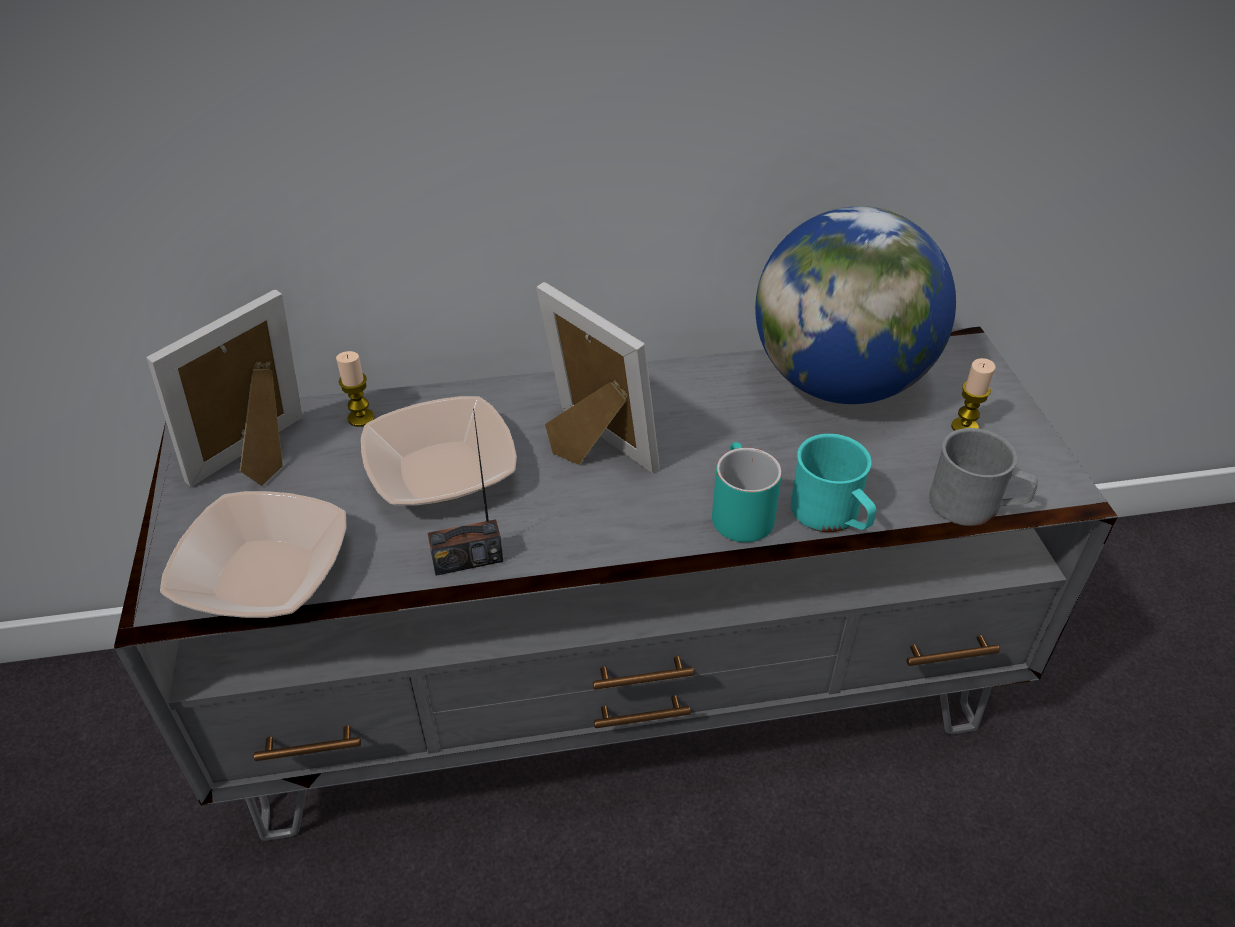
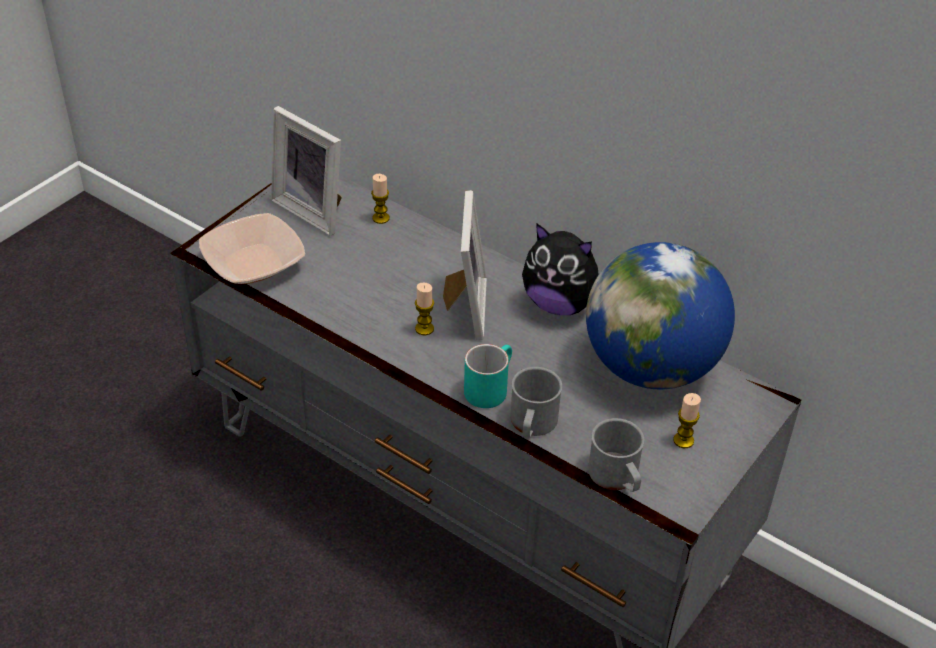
camera: 45 degrees right, 0 degrees up
picture frame [146,290,302,487] -> picture frame turned 135 degrees counterclockwise [271,106,342,236]
bowl [361,396,517,505] -> none
radio [428,409,503,576] -> none
turquoise mug [791,434,876,532] -> grey mug [511,367,562,438]
none -> candle [415,282,434,335]
none -> plush toy [522,223,598,315]

